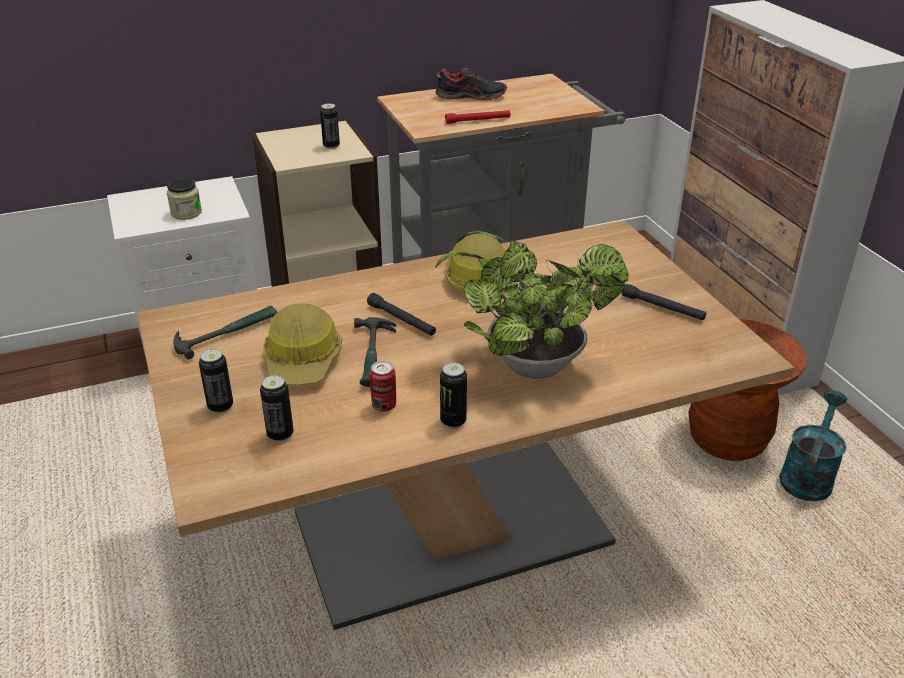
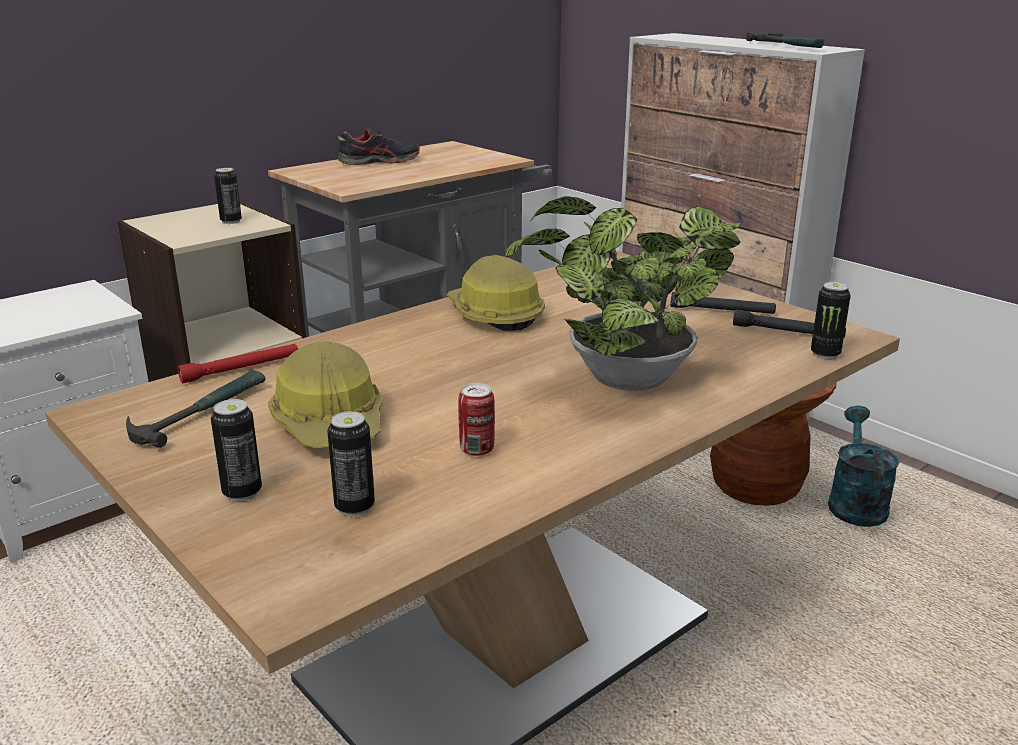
camera: 20 degrees left, 10 degrees down
jar [167,178,202,220] -> none
hammer [354,317,396,387] -> hammer moved to [746,32,824,48]
black flashlight [367,293,436,336] -> black flashlight moved to [733,310,846,338]
can [440,362,467,428] -> can moved to [811,282,851,359]
red flashlight [445,110,510,124] -> red flashlight moved to [178,344,298,383]

